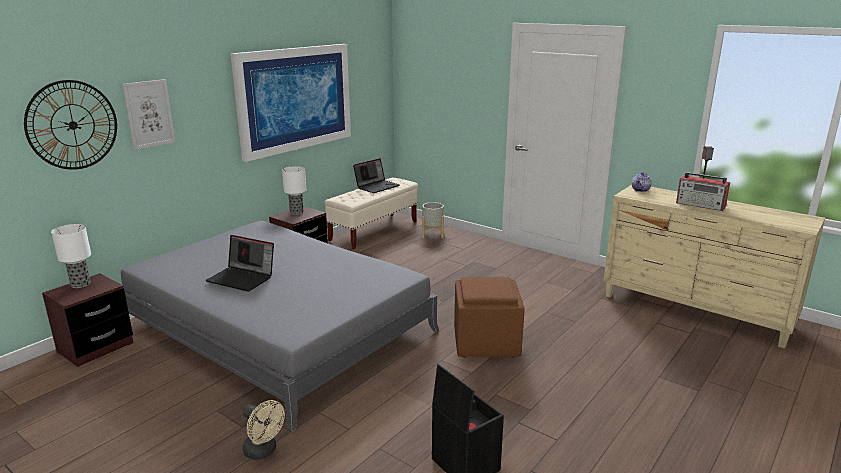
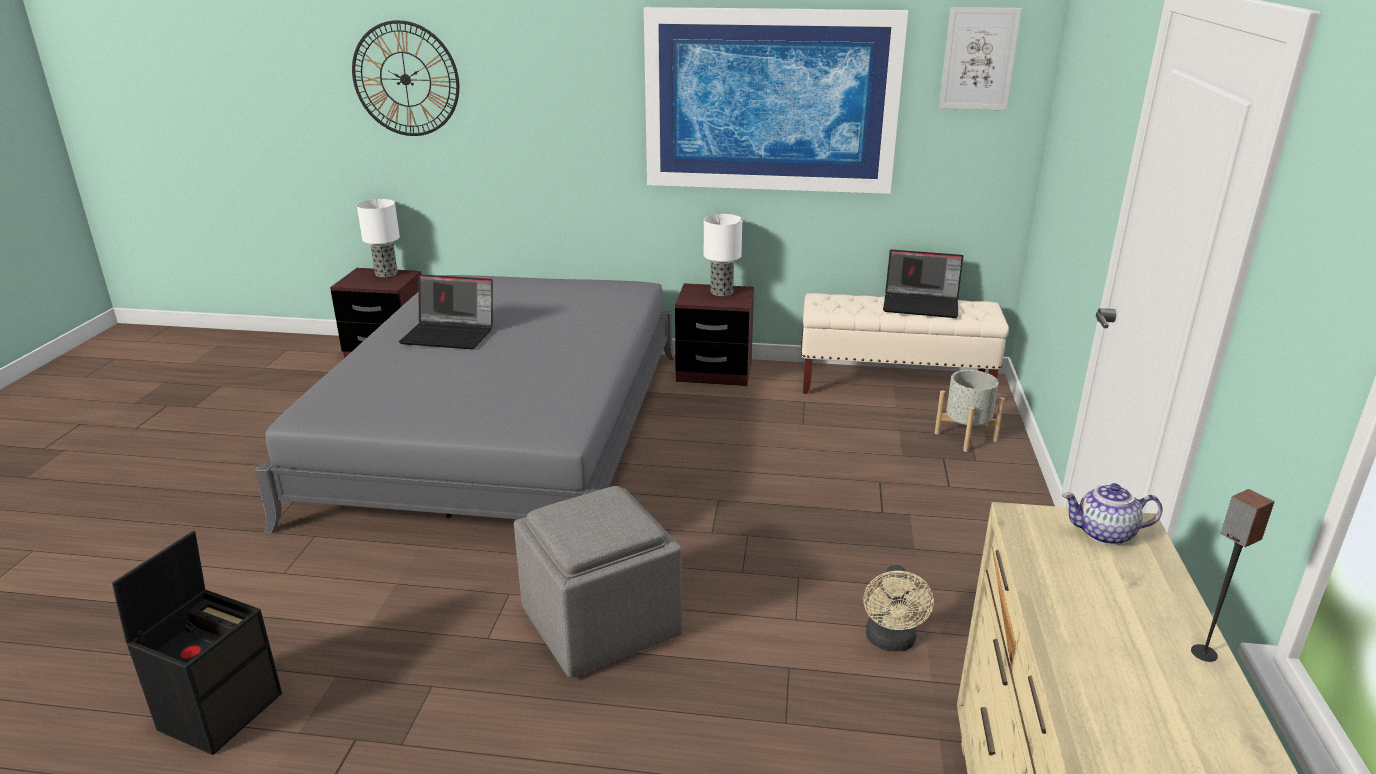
camera: 60 degrees right, 5 degrees up
picture [122,79,175,150] -> picture moved to [939,7,1022,110]
laptop [206,235,274,291] -> laptop turned 75 degrees counterclockwise [399,274,493,349]
beige fan [242,400,285,460] -> beige fan moved to [863,565,934,652]
brown ottoman [454,277,525,357] -> grey ottoman [514,486,682,678]
radio [676,172,730,211] -> none

